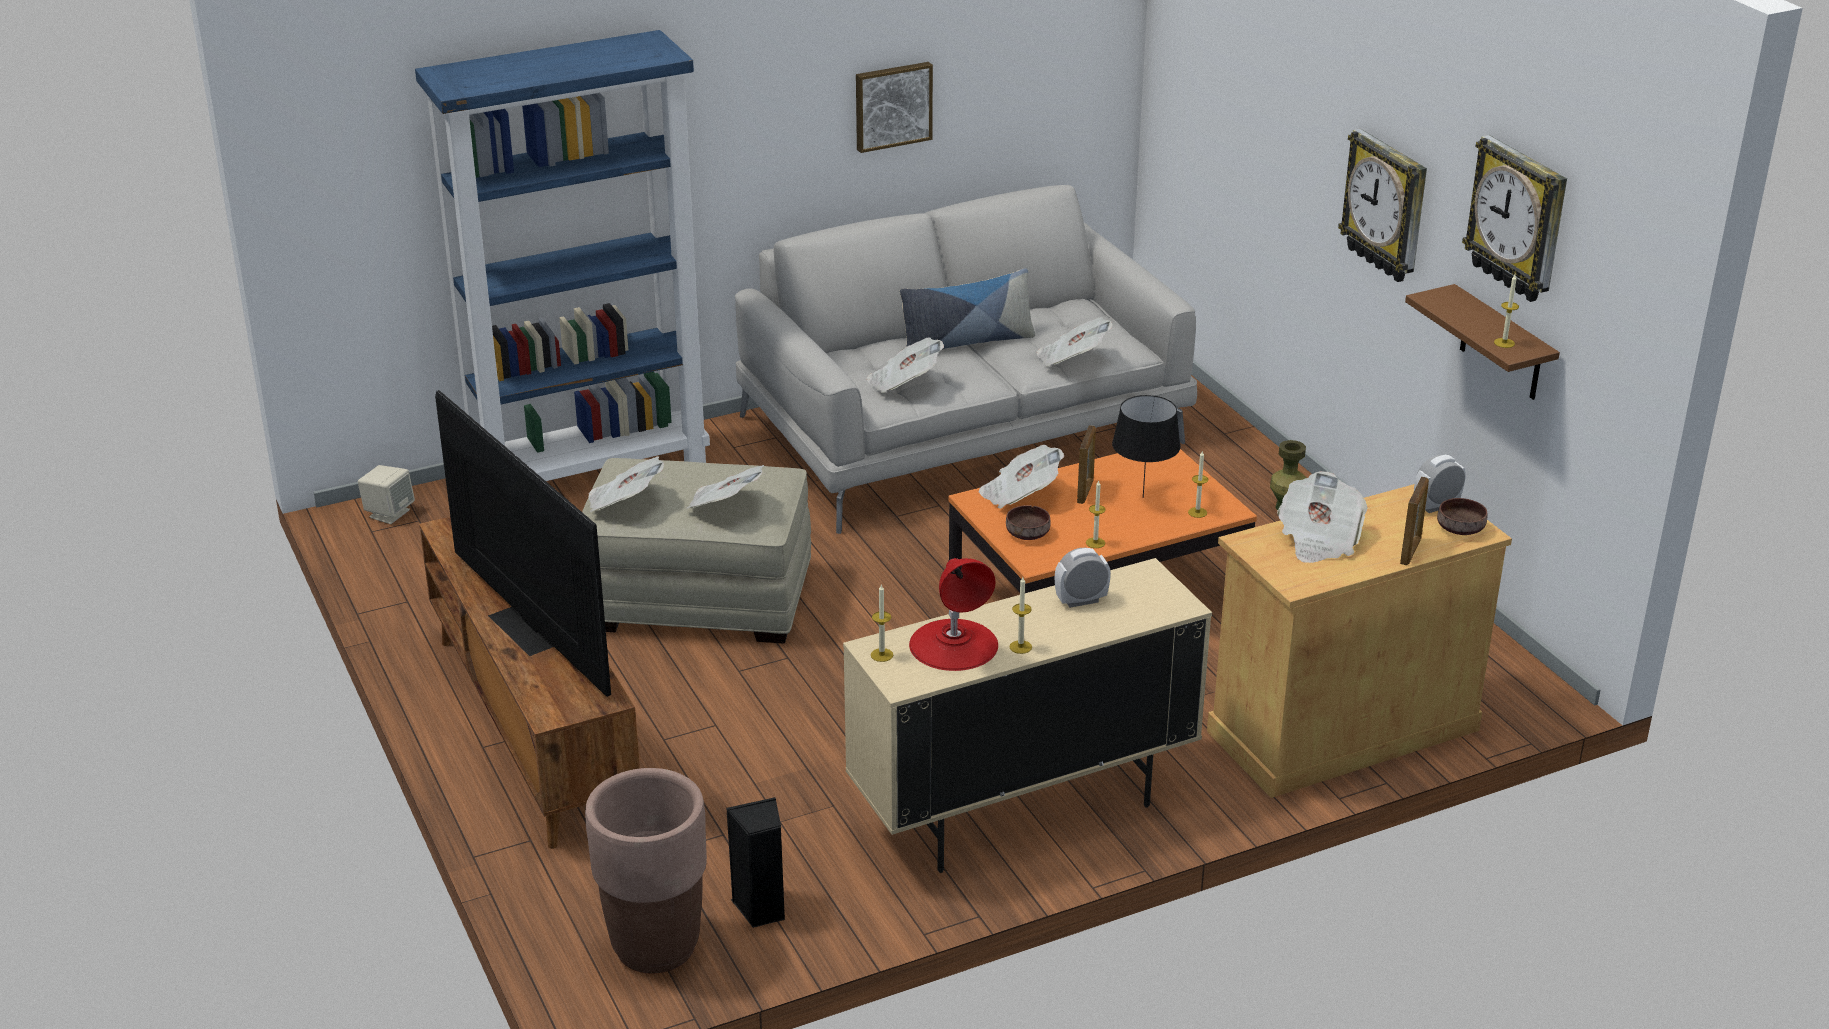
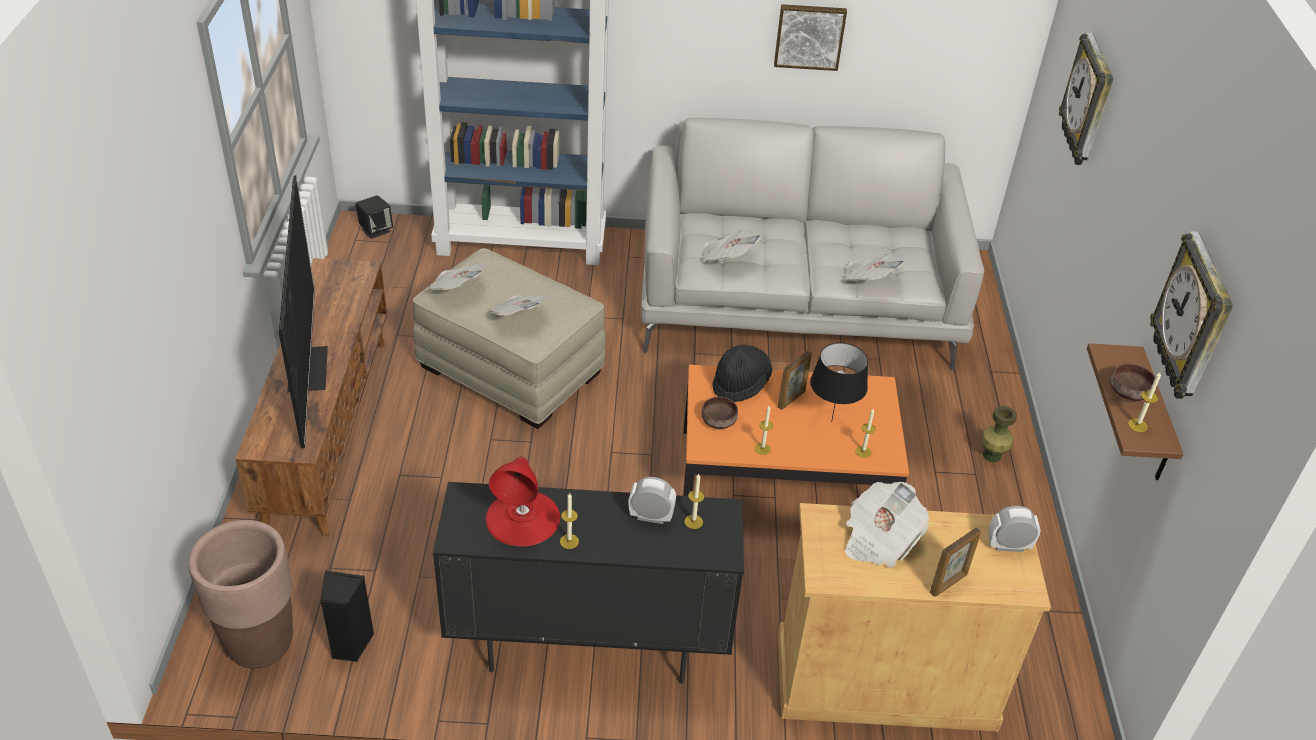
camera: 25 degrees right, 10 degrees up
beige speaker [358,465,415,524] -> black speaker [356,195,393,239]
beige cabinet [843,558,1212,873] -> black cabinet [433,482,744,684]
candle [871,584,893,662] -> candle moved to [684,474,705,529]
pillow [900,268,1035,349] -> none
newspaper [979,445,1064,509] -> black hat [713,345,772,402]
wall clock [1338,129,1427,282] -> wall clock moved to [1059,32,1114,165]
brown bowl [1437,498,1488,535] -> brown bowl moved to [1110,364,1155,401]

